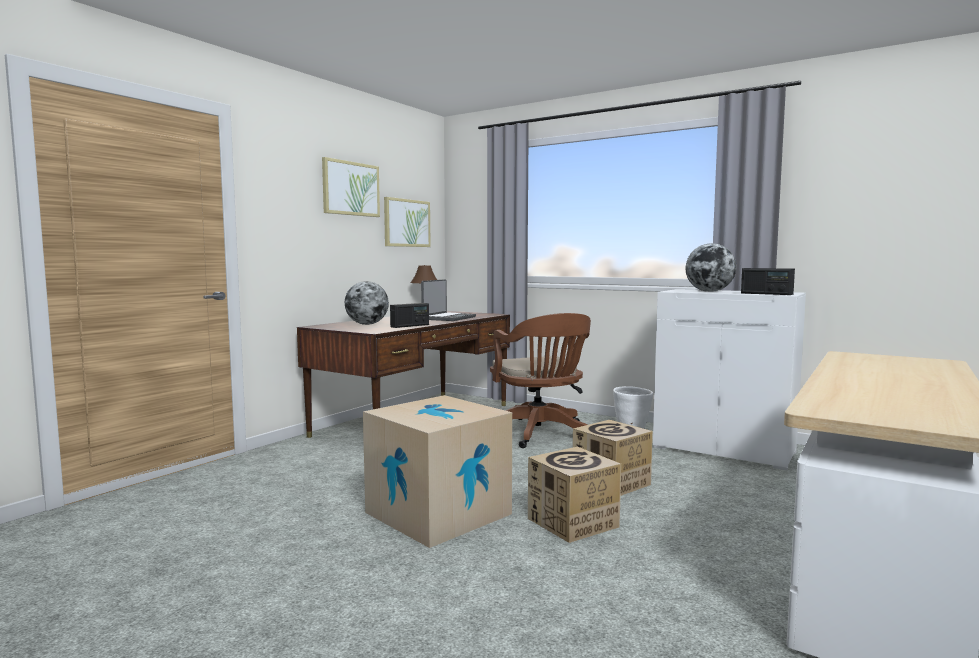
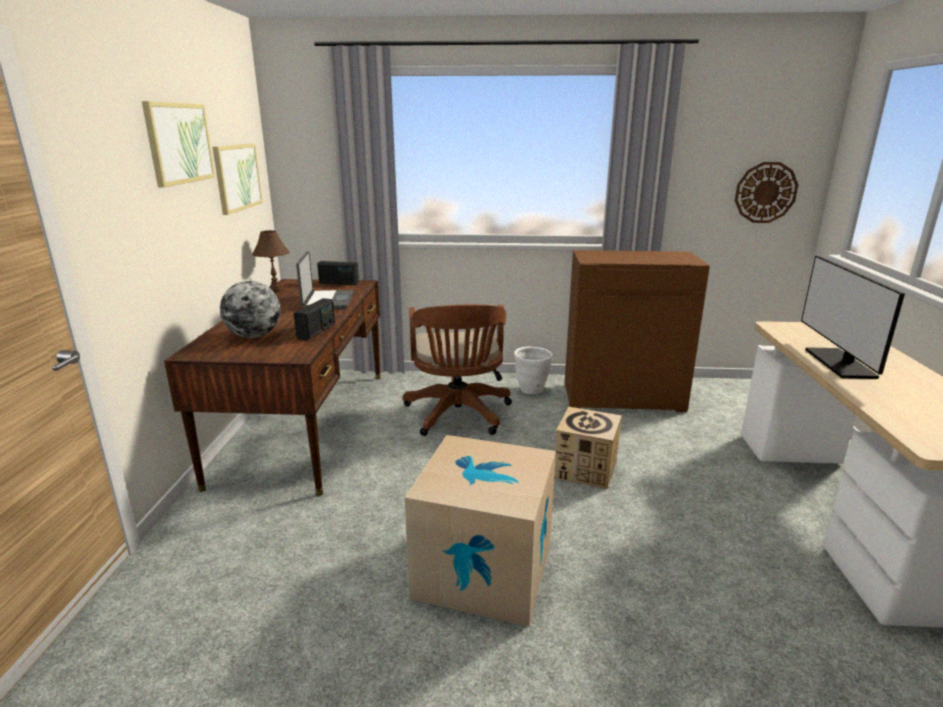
camera: 30 degrees left, 15 degrees up
brown office chair [490,313,591,448] -> brown office chair turned 45 degrees clockwise [402,304,512,436]
cardboard box [528,447,621,543] -> none
white cabinet [653,289,806,470] -> brown cabinet [564,250,710,412]
globe [685,243,736,292] -> none
radio [741,268,795,295] -> radio moved to [317,261,359,285]
none -> wall clock [735,162,798,223]
none -> monitor [801,255,905,379]

